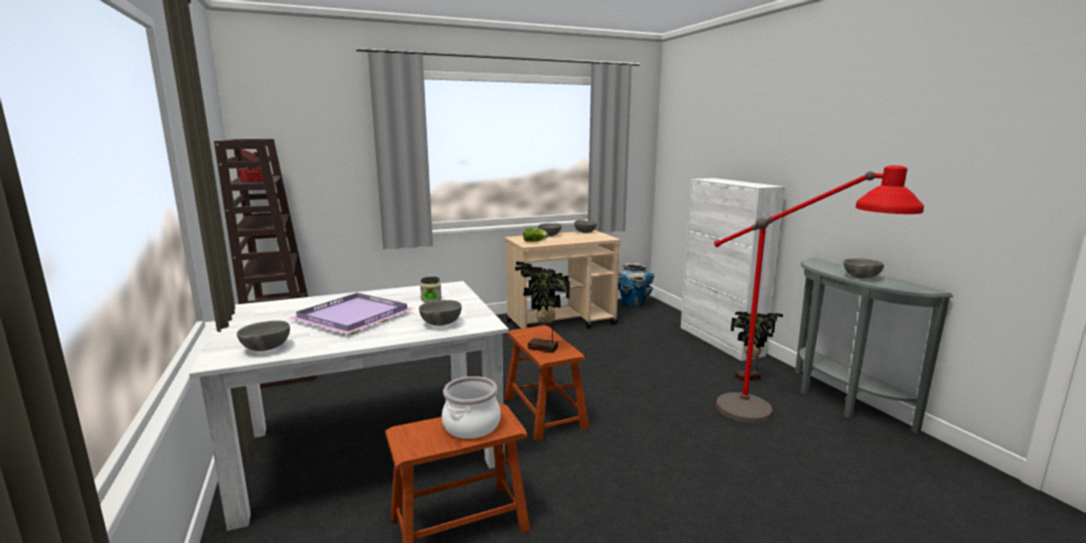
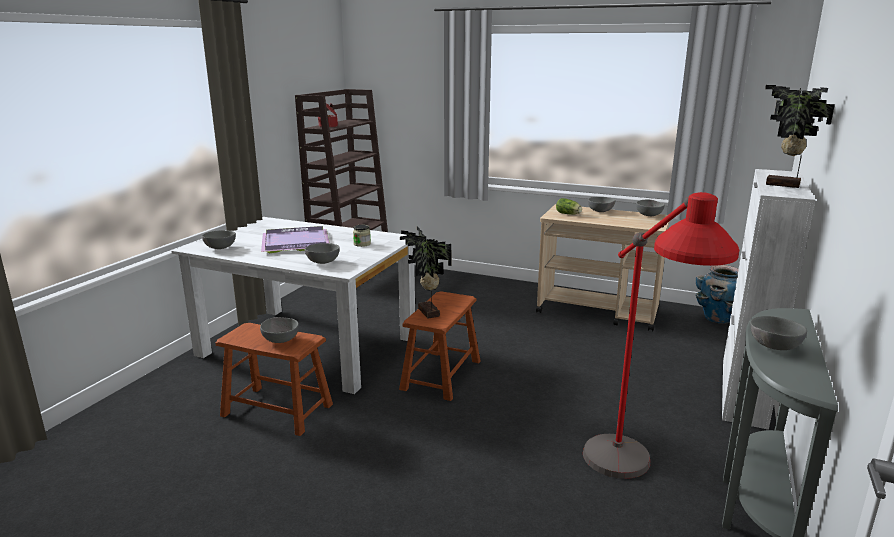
camera: 45 degrees right, 5 degrees up
cooking pot [442,376,501,439] -> grey bowl [260,317,299,343]
potted plant [731,311,783,381] -> potted plant moved to [765,85,835,188]

